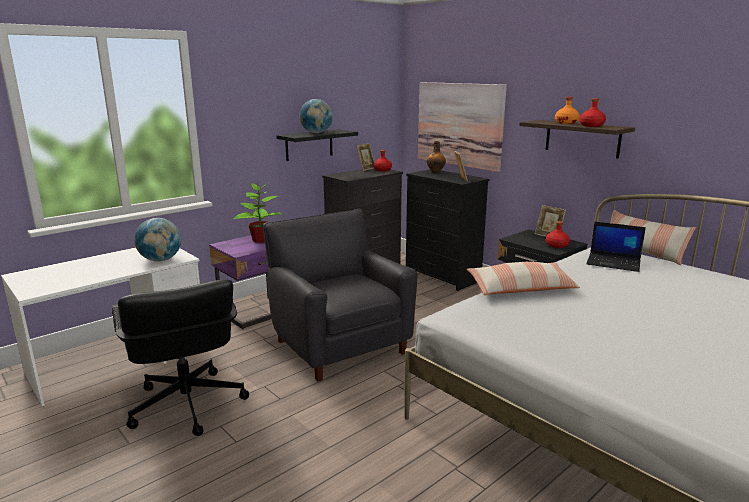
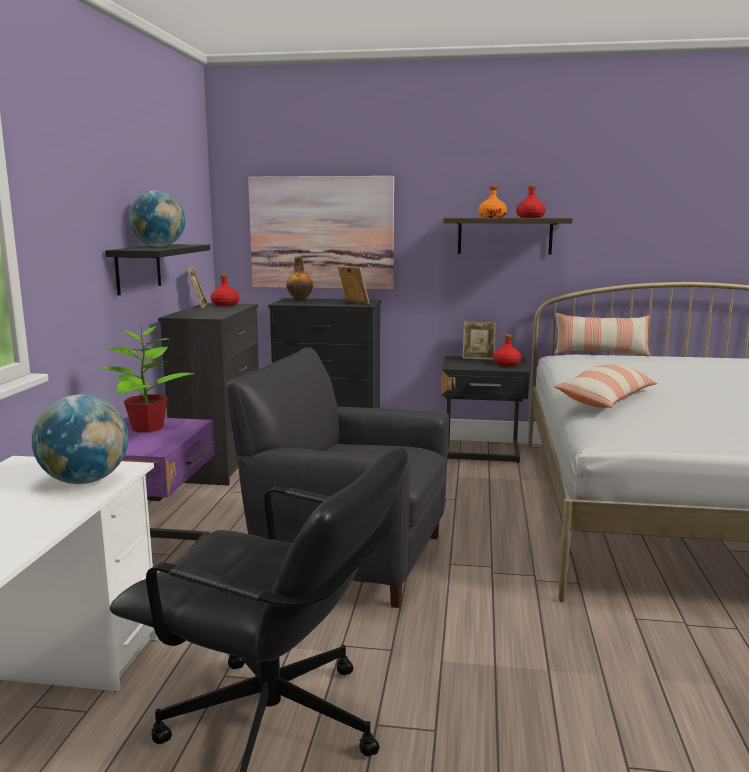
camera: 40 degrees left, 5 degrees down
laptop [586,222,646,272] -> none

